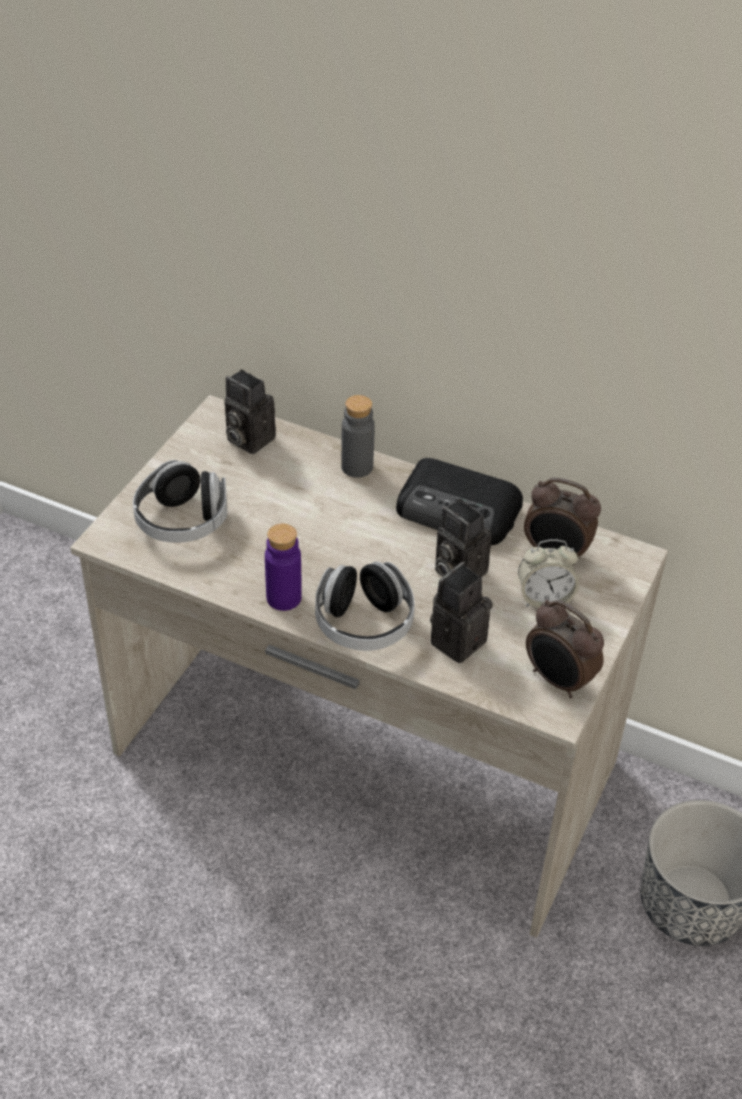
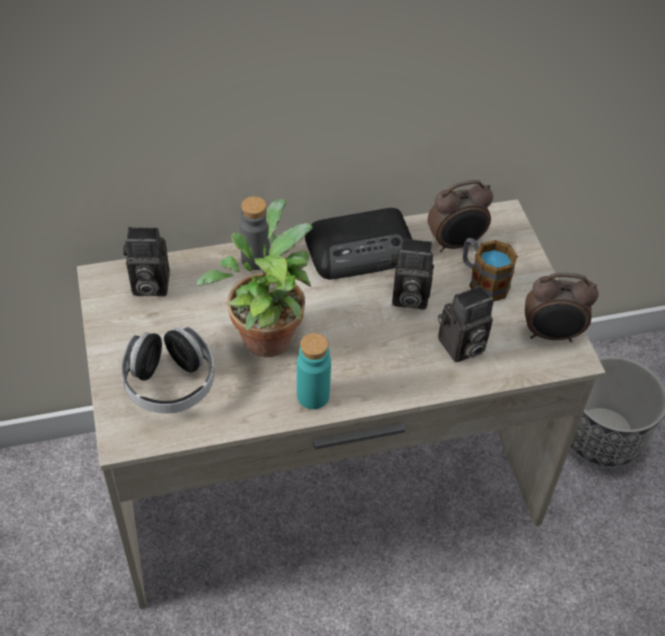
camera: 40 degrees left, 5 degrees up
purple bottle [265,524,302,611] -> turquoise bottle [297,333,331,409]
headphones [315,561,415,651] -> none
camera [430,562,493,663] -> camera turned 120 degrees counterclockwise [438,286,494,362]
alarm clock [518,539,579,609] -> mug [463,238,518,302]
none -> potted plant [197,199,313,357]

